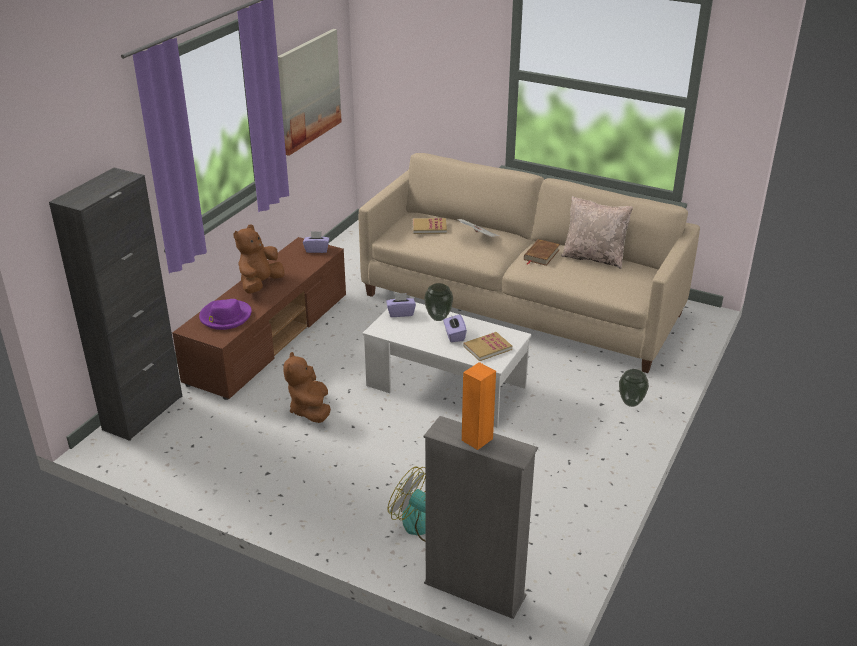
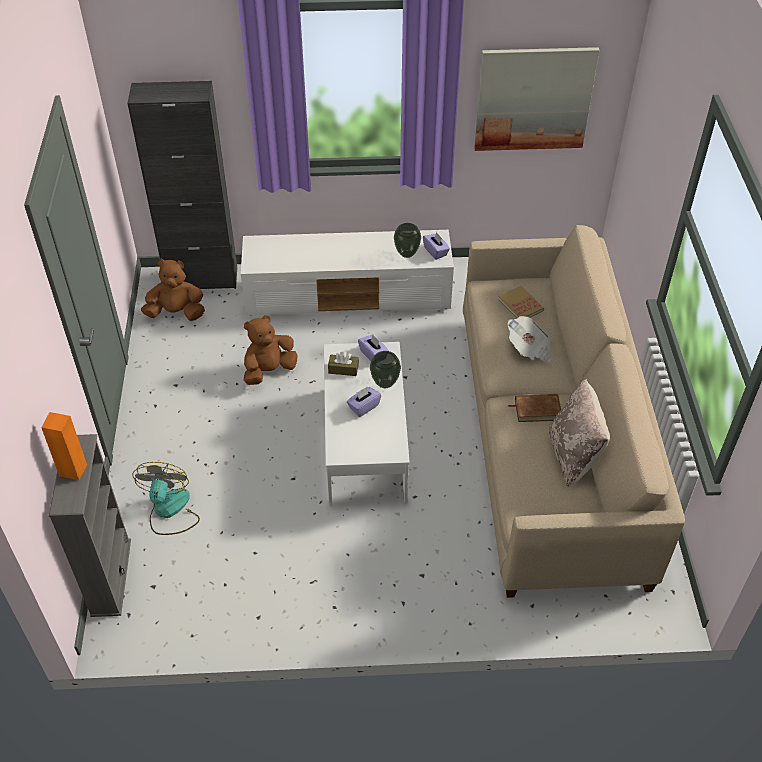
camera: 60 degrees right, 15 degrees up
brown tv stand [172,237,346,400] -> white tv stand [241,230,454,315]
purple hat [199,299,252,330] -> none
brown plush toy [233,224,285,294] -> brown plush toy moved to [141,259,205,321]
book [463,332,512,361] -> none
vase [619,369,649,407] -> vase moved to [394,223,421,258]
none -> brown tissue box [328,352,359,376]

